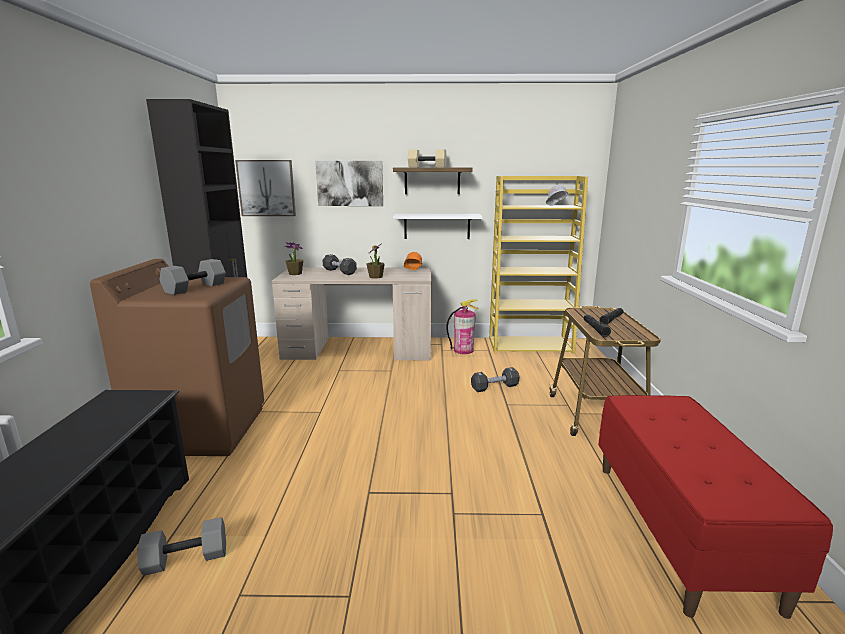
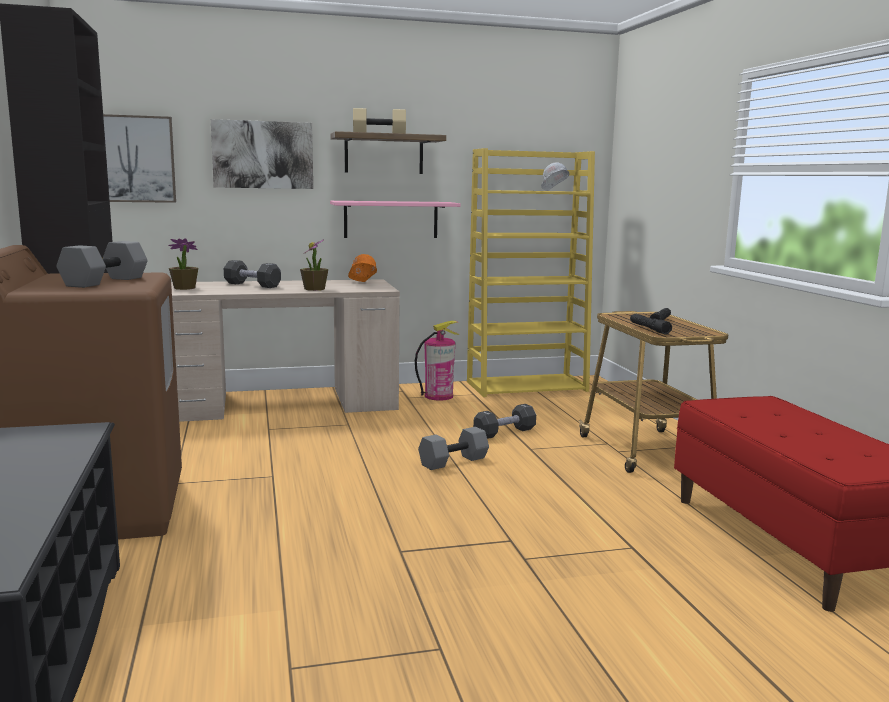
camera: 15 degrees left, 5 degrees down
grey dumbbell [137,517,226,576] -> grey dumbbell moved to [418,427,489,470]
white shelf [393,214,483,239] -> pink shelf [330,201,461,238]

